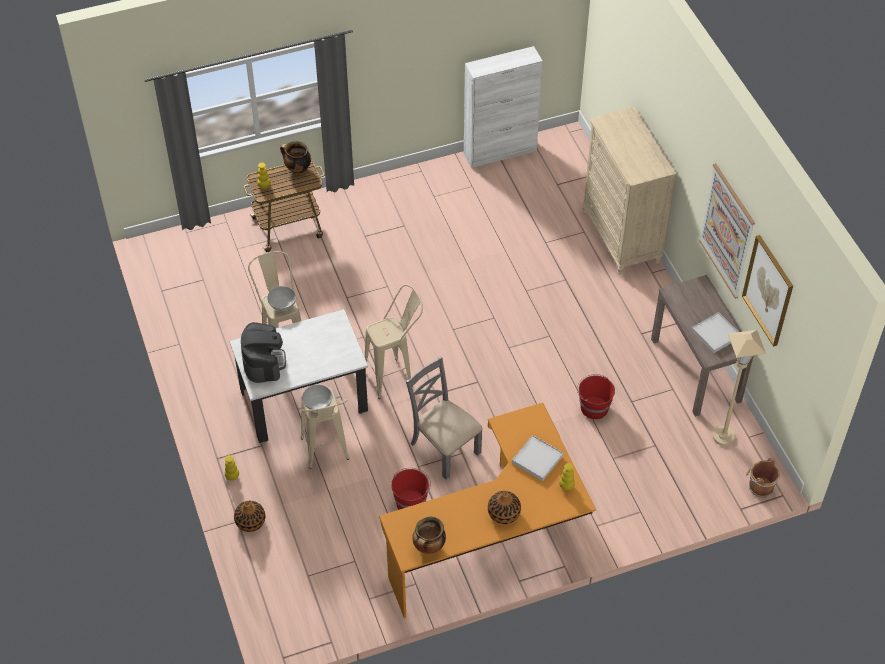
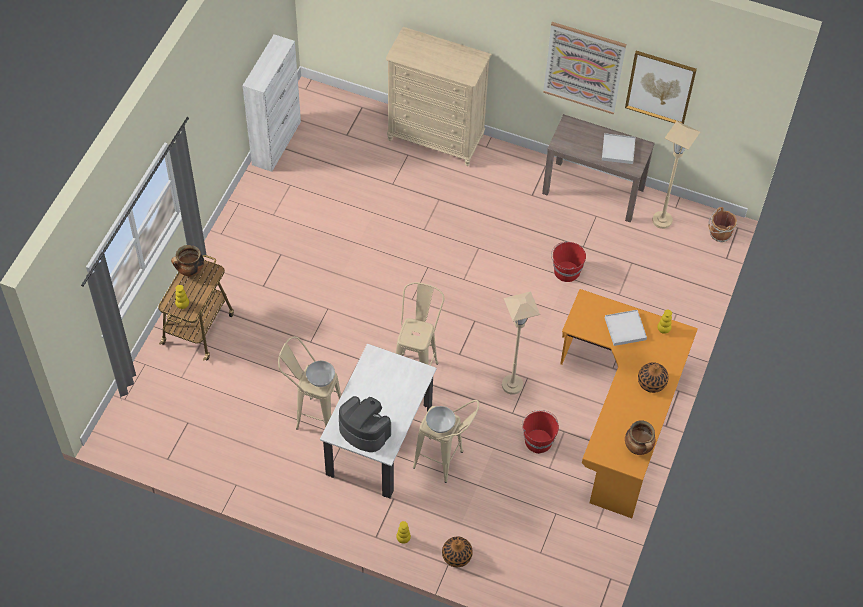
camera: 50 degrees left, 5 degrees up
grey chair [406,357,483,479] -> beige floor lamp [502,291,540,395]

